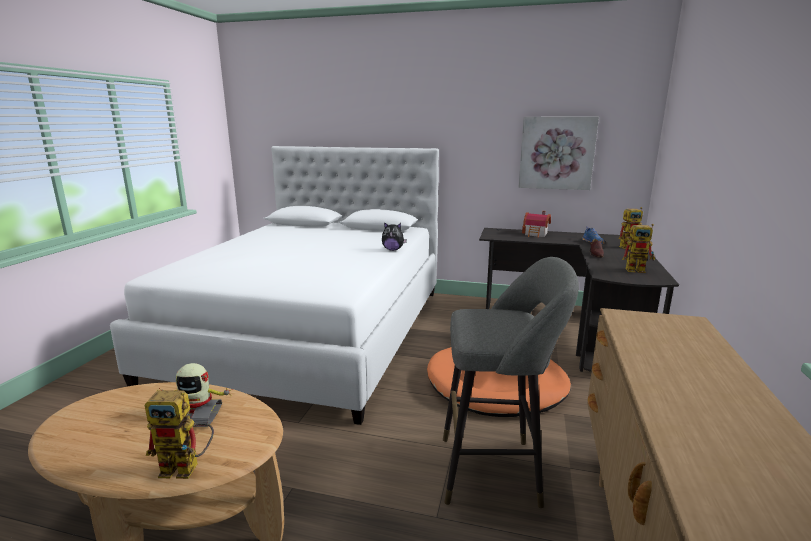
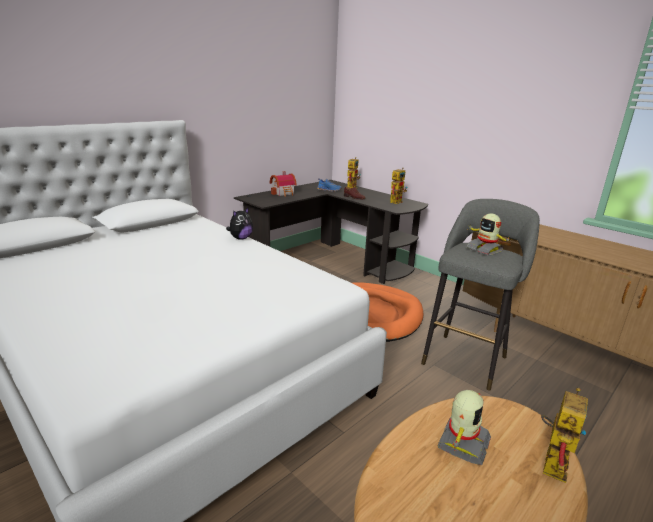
camera: 60 degrees left, 5 degrees up
picture [518,117,599,190] -> none
none -> toy robot [467,213,512,256]

